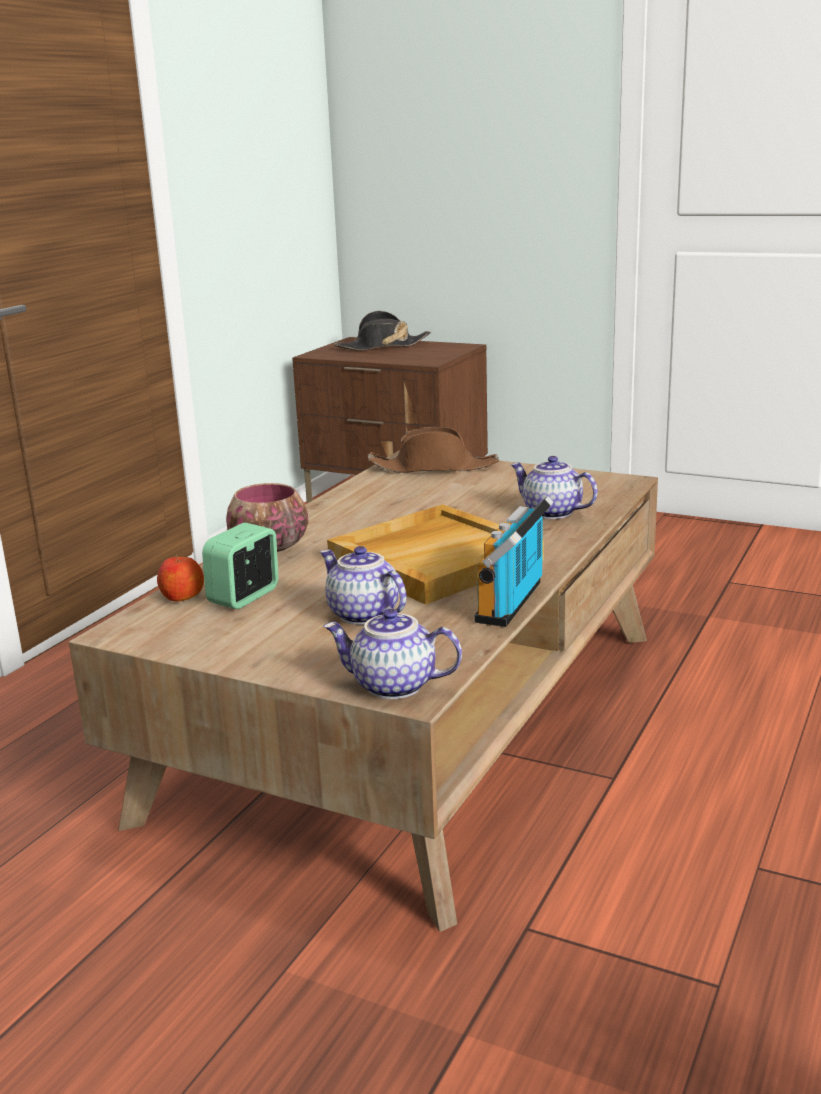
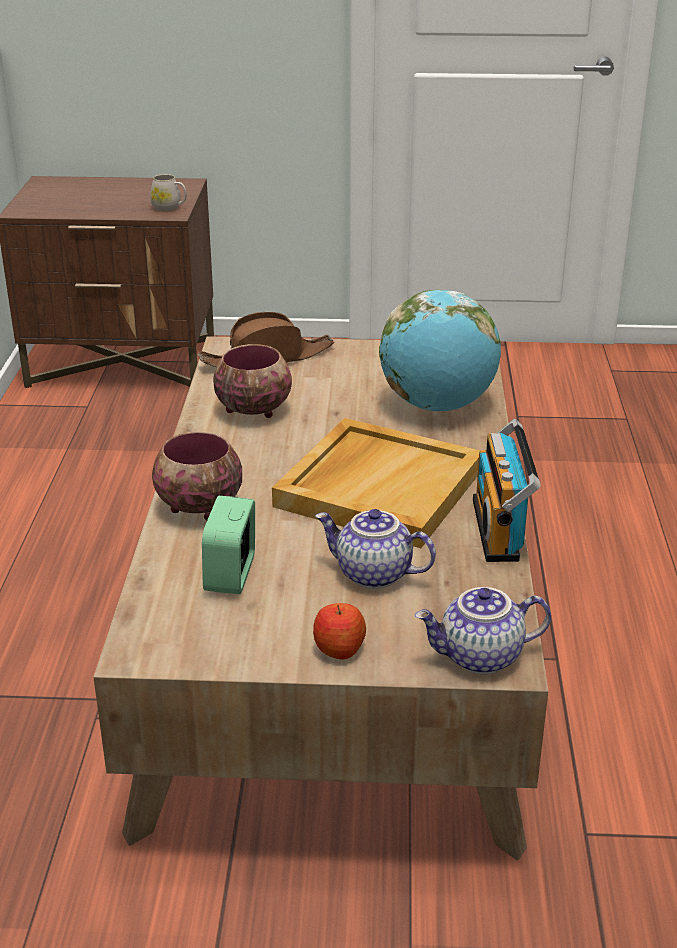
camera: 25 degrees left, 10 degrees up
apple [157,554,204,601] -> apple moved to [313,603,366,660]
black hat [334,311,431,350] -> none
teapot [510,456,598,519] -> globe [379,290,501,411]
none -> white mug [150,174,187,211]
none -> bowl [213,344,292,418]

